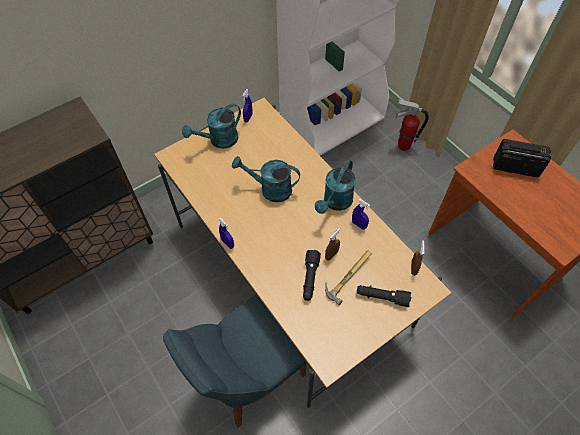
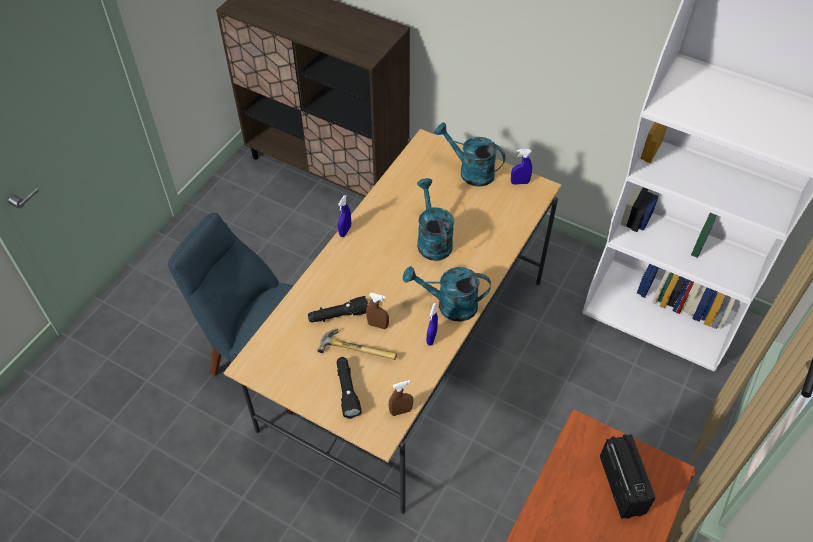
camera: 65 degrees right, 5 degrees down
fire extinguisher [396,99,429,151] -> none

